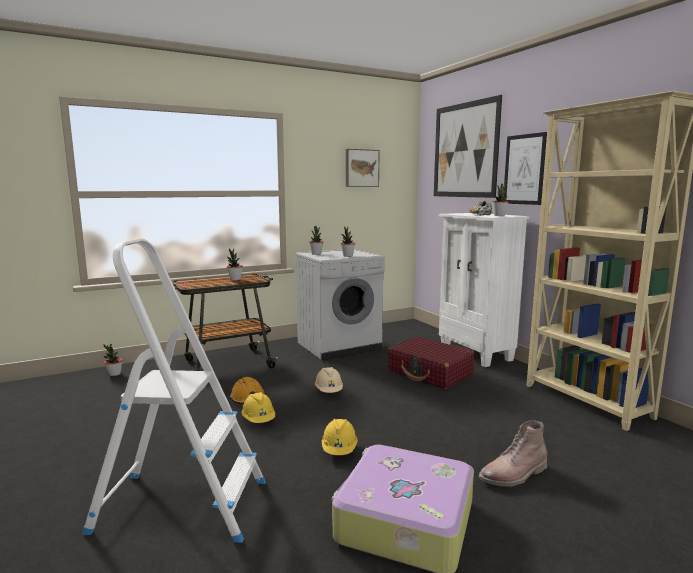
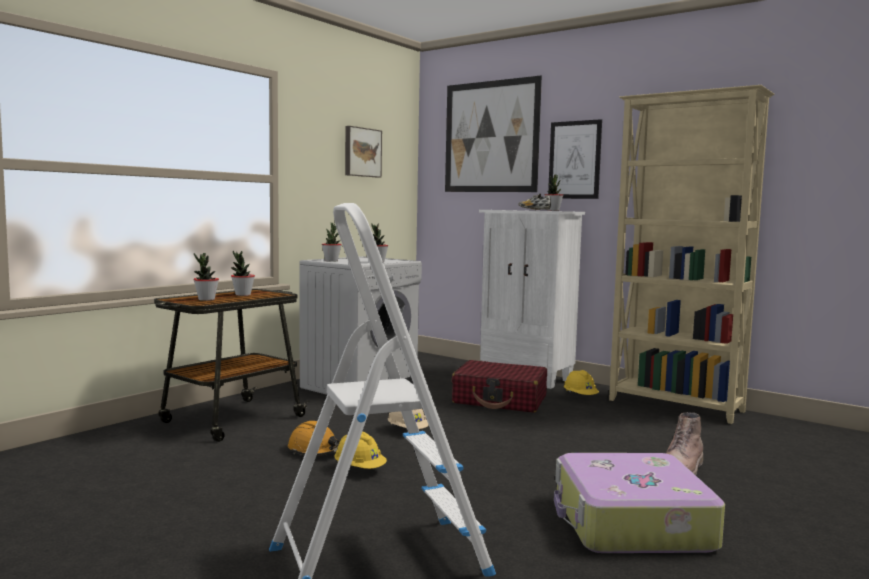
camera: 25 degrees left, 5 degrees down
potted plant [103,344,123,376] -> potted plant moved to [193,253,219,301]
yellow hard hat [322,419,358,455] -> yellow hard hat moved to [564,370,599,395]

